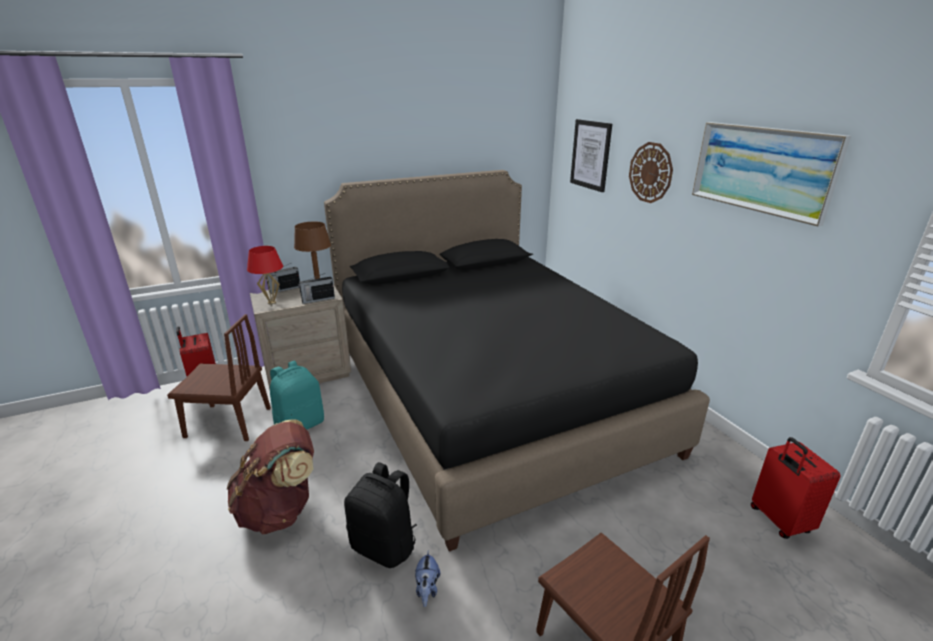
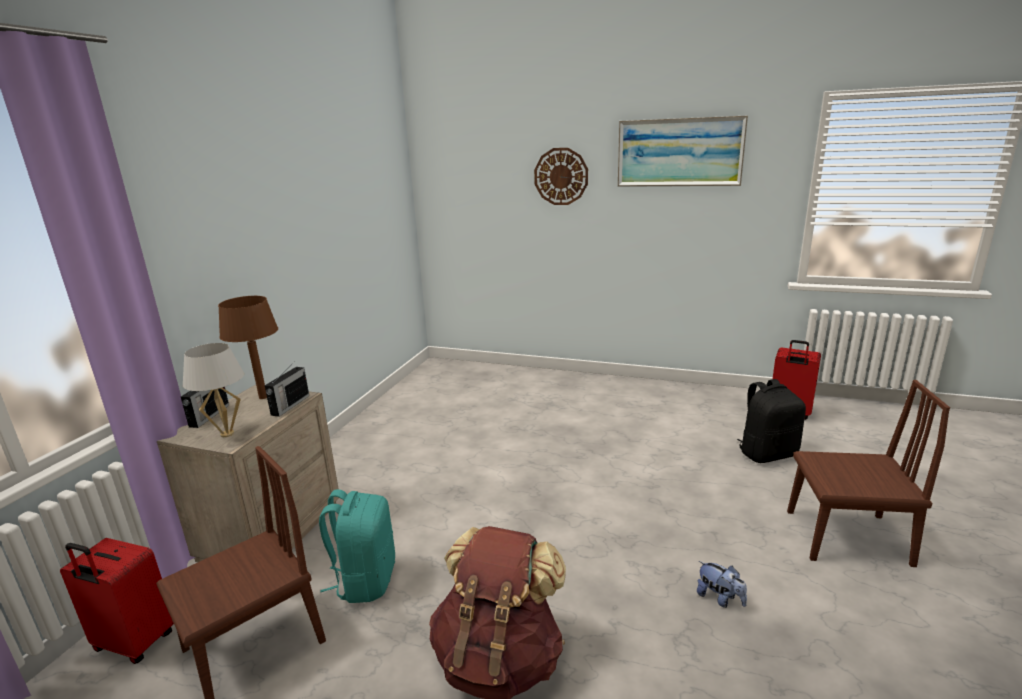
camera: 45 degrees left, 5 degrees down
red table lamp [247,246,283,304] -> white table lamp [183,343,244,437]
black bed [324,170,710,551] -> none
black backpack [344,462,417,568] -> black backpack moved to [737,379,806,463]
picture [570,119,612,192] -> none

